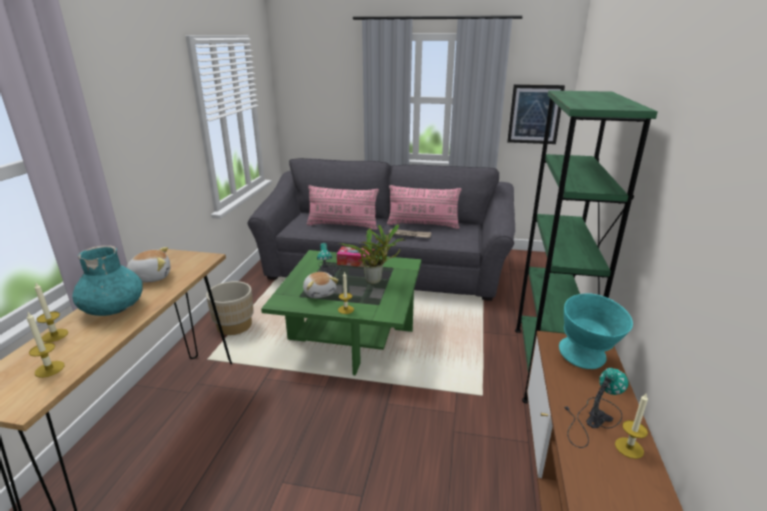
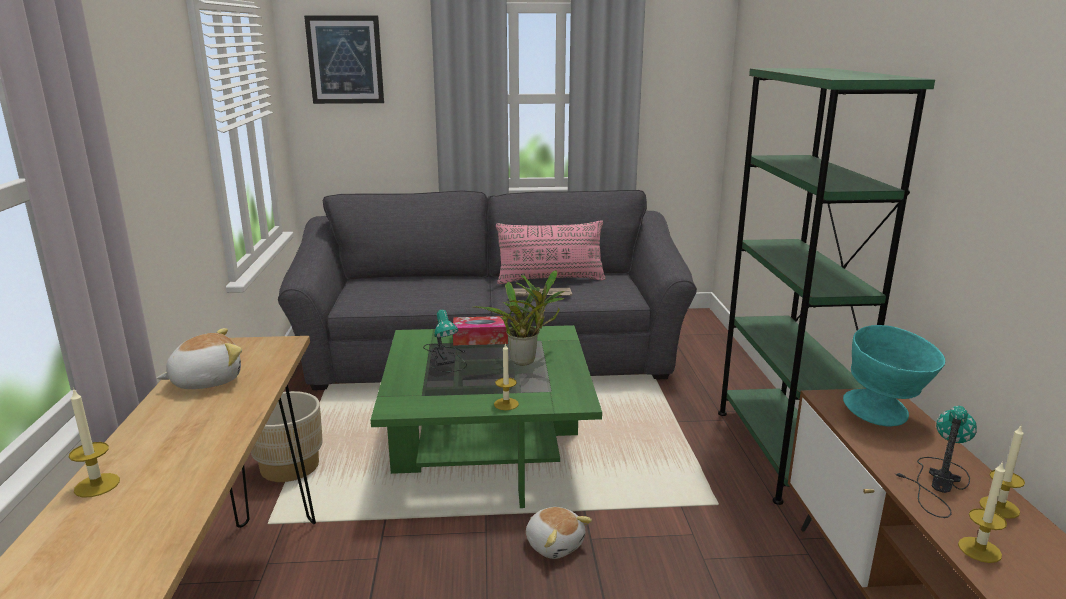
camera: 15 degrees left, 5 degrees down
candle [27,312,65,378] -> candle moved to [958,461,1007,563]
turquoise vase [72,245,143,316] -> none
plush toy [303,272,339,298] -> plush toy moved to [526,507,592,559]
pink pillow [307,185,379,230] -> none
picture [507,84,565,144] -> picture moved to [304,15,384,104]

